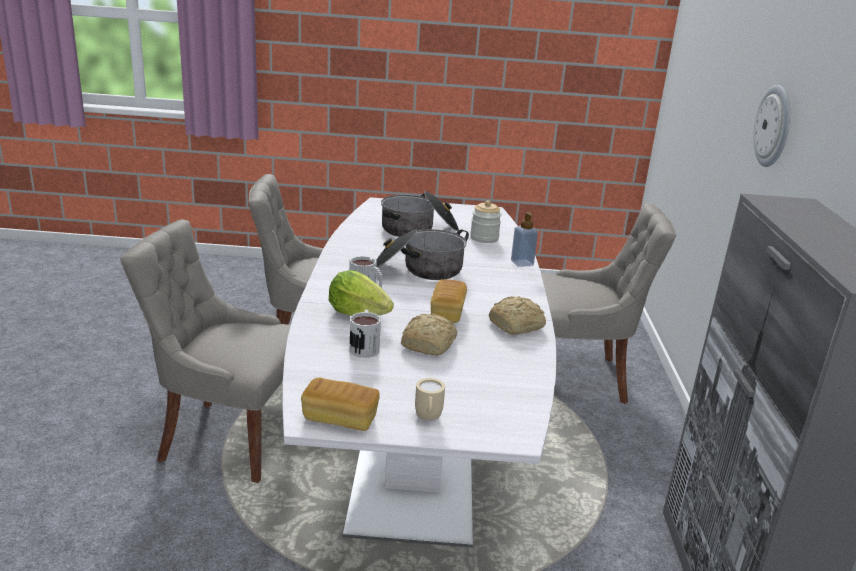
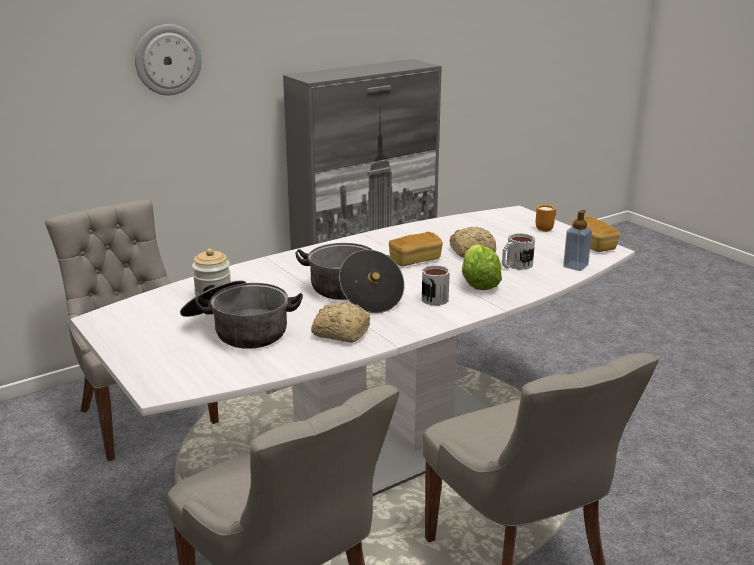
camera: 125 degrees left, 0 degrees up
beige mug [415,378,445,420] -> orange mug [536,205,556,232]
bread [489,296,546,335] -> bread moved to [311,302,370,343]
soap dispenser [511,212,538,267] -> soap dispenser moved to [563,210,592,271]

